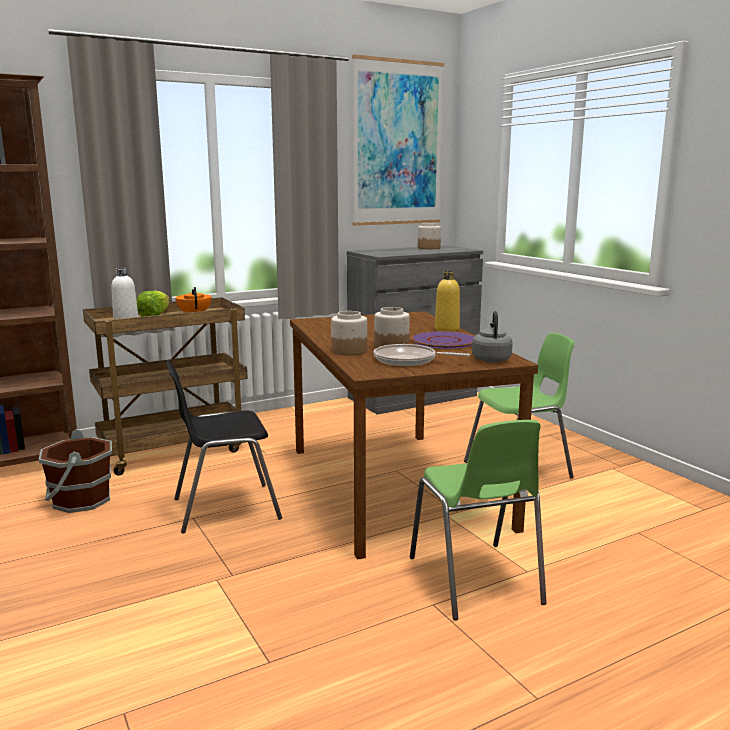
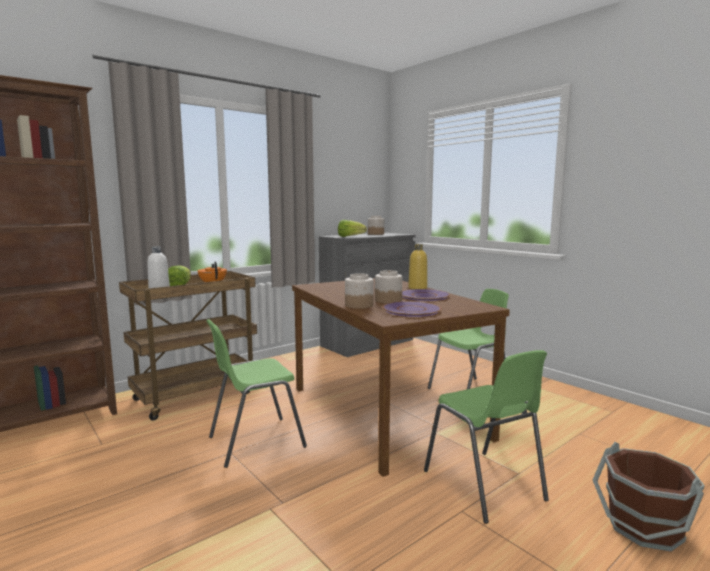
camera: 10 degrees left, 5 degrees down
brown bucket [39,429,112,513] -> brown bucket moved to [593,442,705,552]
black chair [166,360,282,534] -> green chair [206,319,307,468]
picture [352,55,444,226] -> none
frying pan [374,344,470,366] -> purple plate [382,301,441,317]
grey kettle [472,311,513,362] -> none
none -> lettuce [338,220,367,237]

